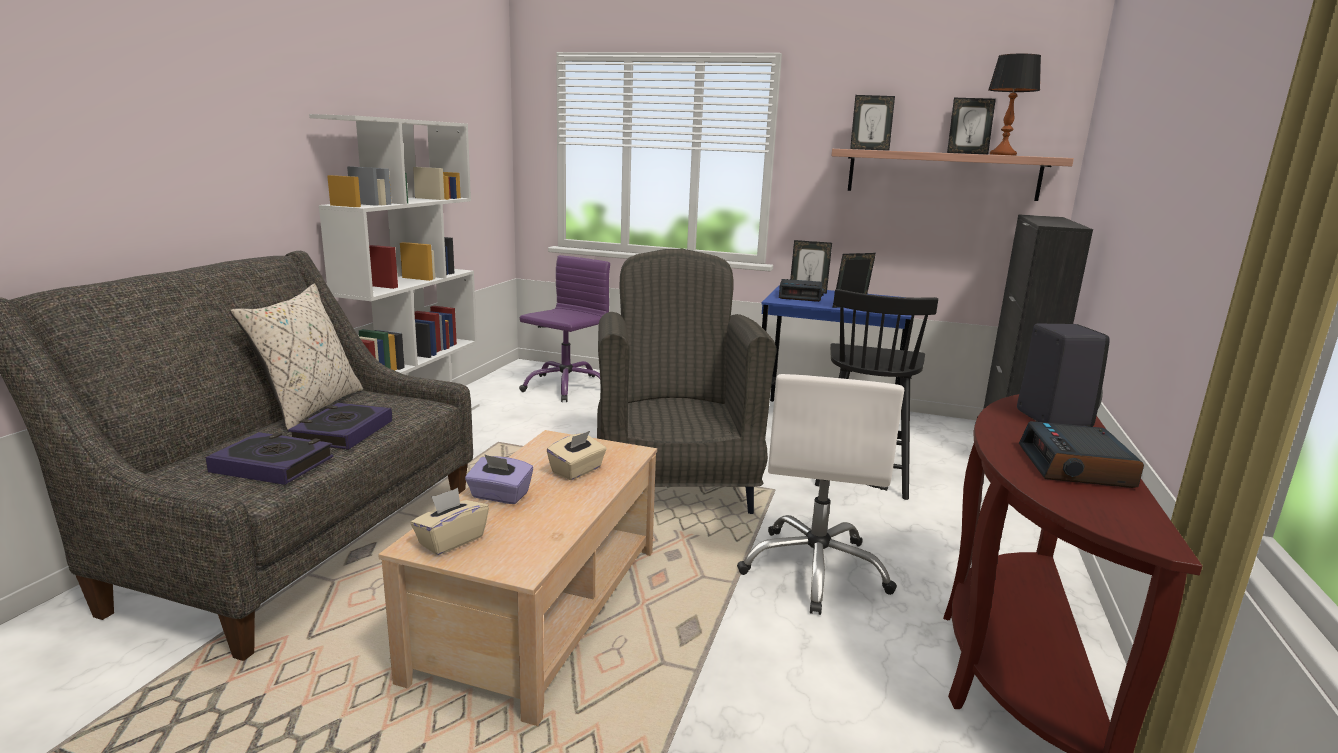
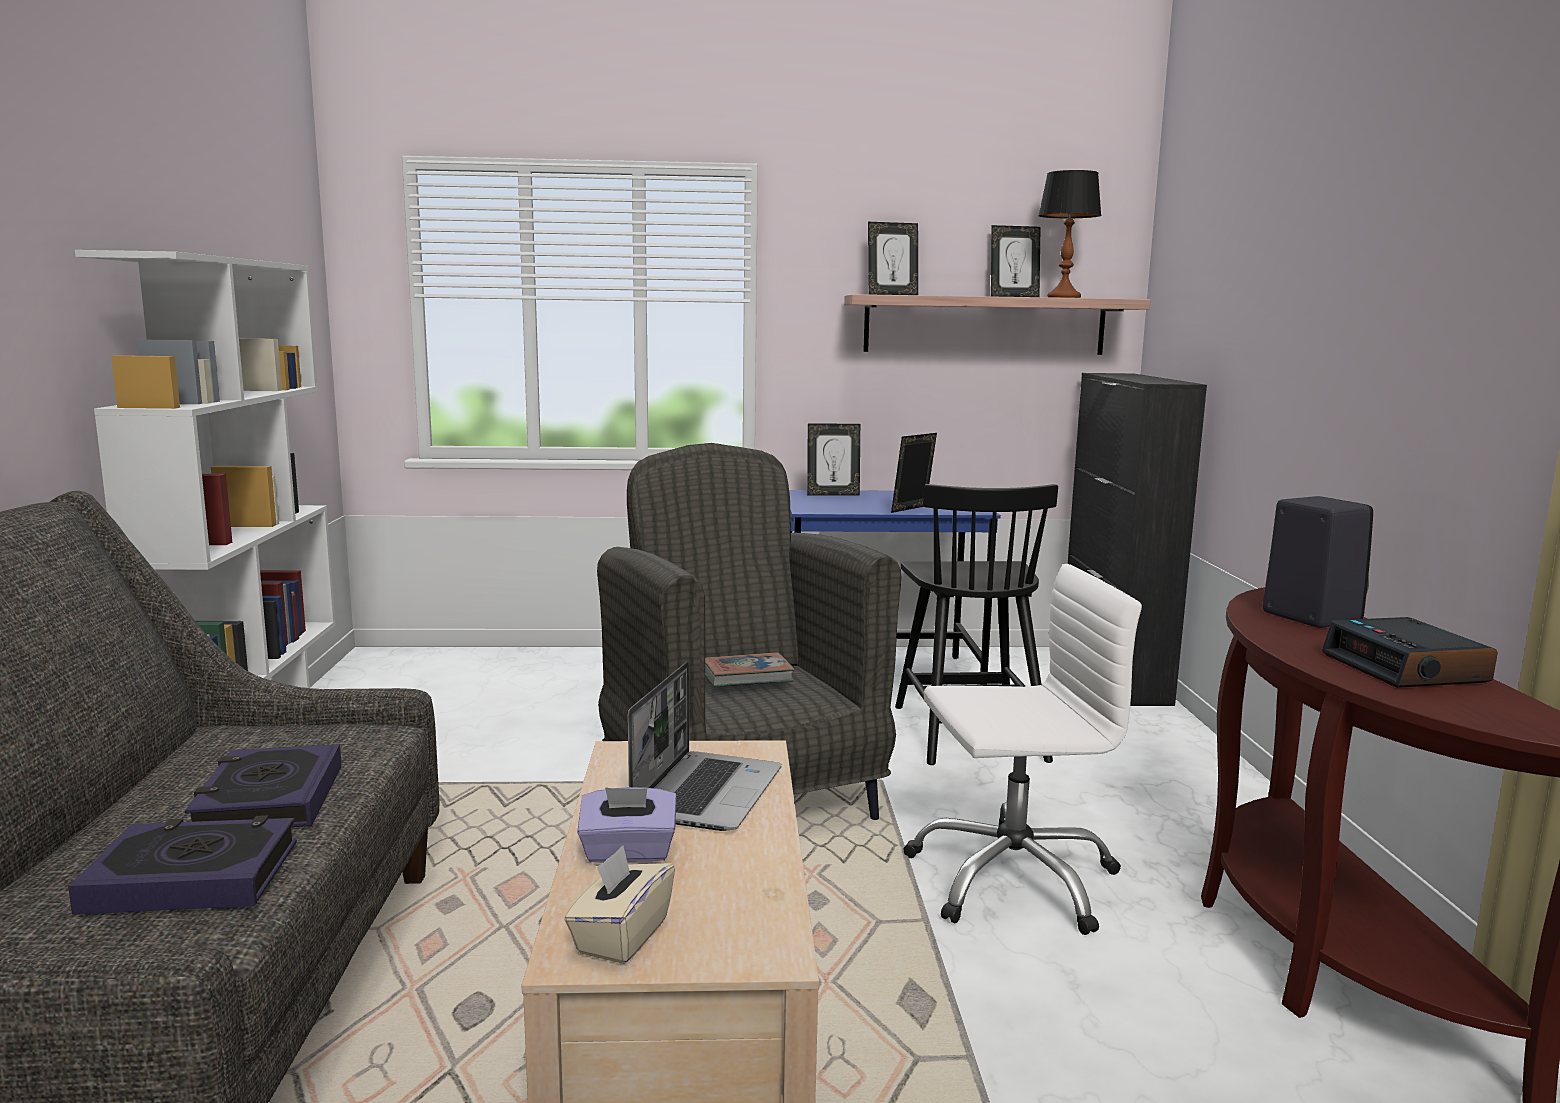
camera: 20 degrees left, 5 degrees down
beige pillow [230,284,363,431] -> none
purple office chair [519,255,610,402] -> none
beige tissue box [547,431,607,480] -> laptop [628,662,782,831]
white office chair [737,374,904,615] -> white office chair turned 90 degrees counterclockwise [903,564,1142,935]
alarm clock [779,279,824,302] -> none
none -> book [705,652,794,687]

